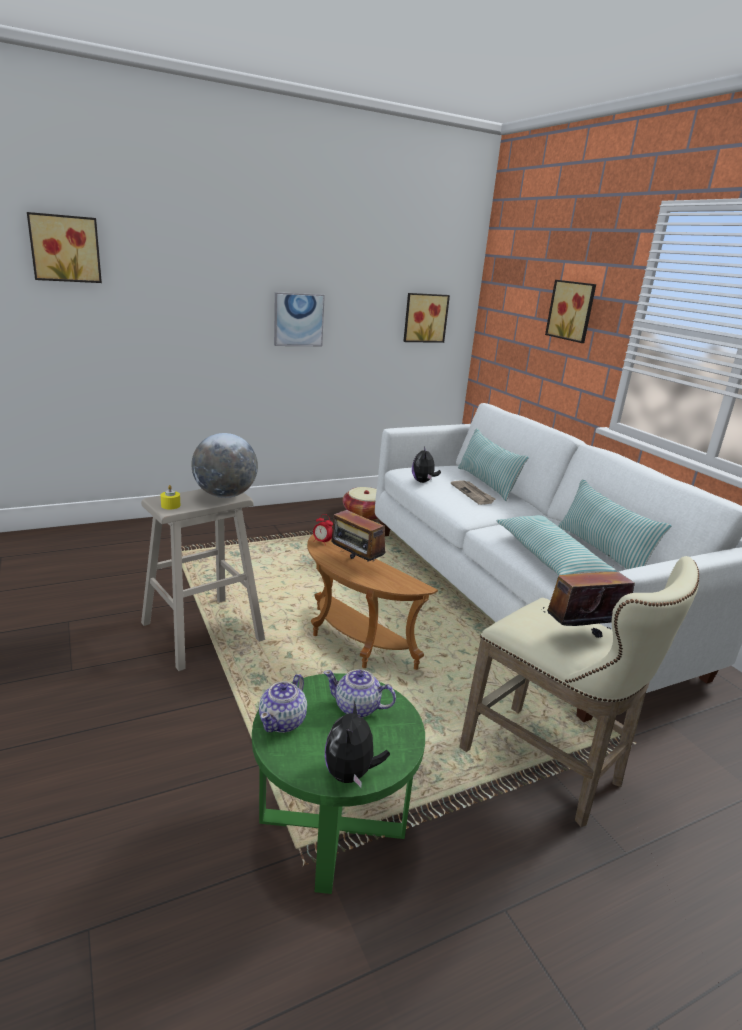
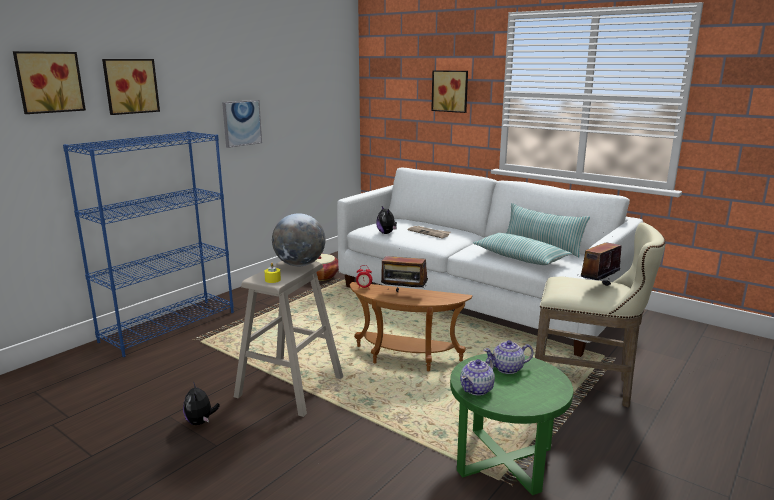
camera: 25 degrees left, 5 degrees down
teapot [259,674,307,733] -> teapot turned 45 degrees clockwise [460,358,495,395]
plush toy [325,701,390,788] -> plush toy moved to [183,382,220,425]
picture [403,293,450,343] -> picture moved to [102,59,160,115]
pillow [458,428,529,501] -> none
none -> blue bookcase [63,131,234,357]

